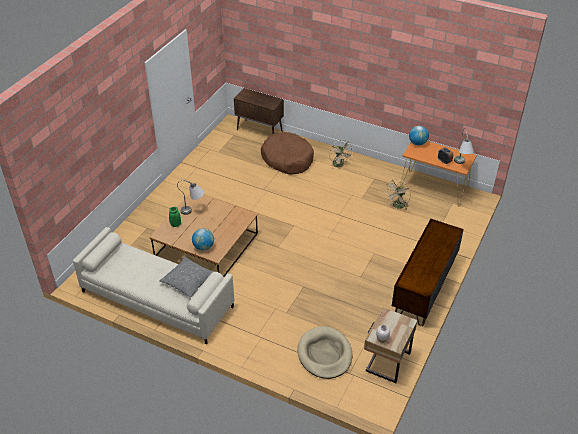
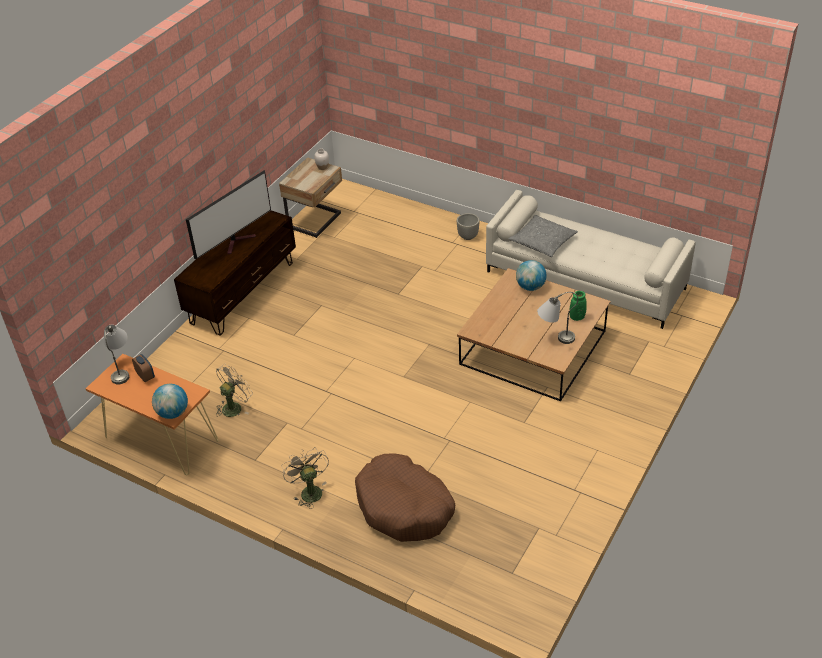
camera: 175 degrees left, 0 degrees up
brown cabinet [234,88,284,134] -> none
beige dog bed [297,326,352,379] -> none
none -> television [186,170,271,259]
none -> grey planter [457,213,480,240]

